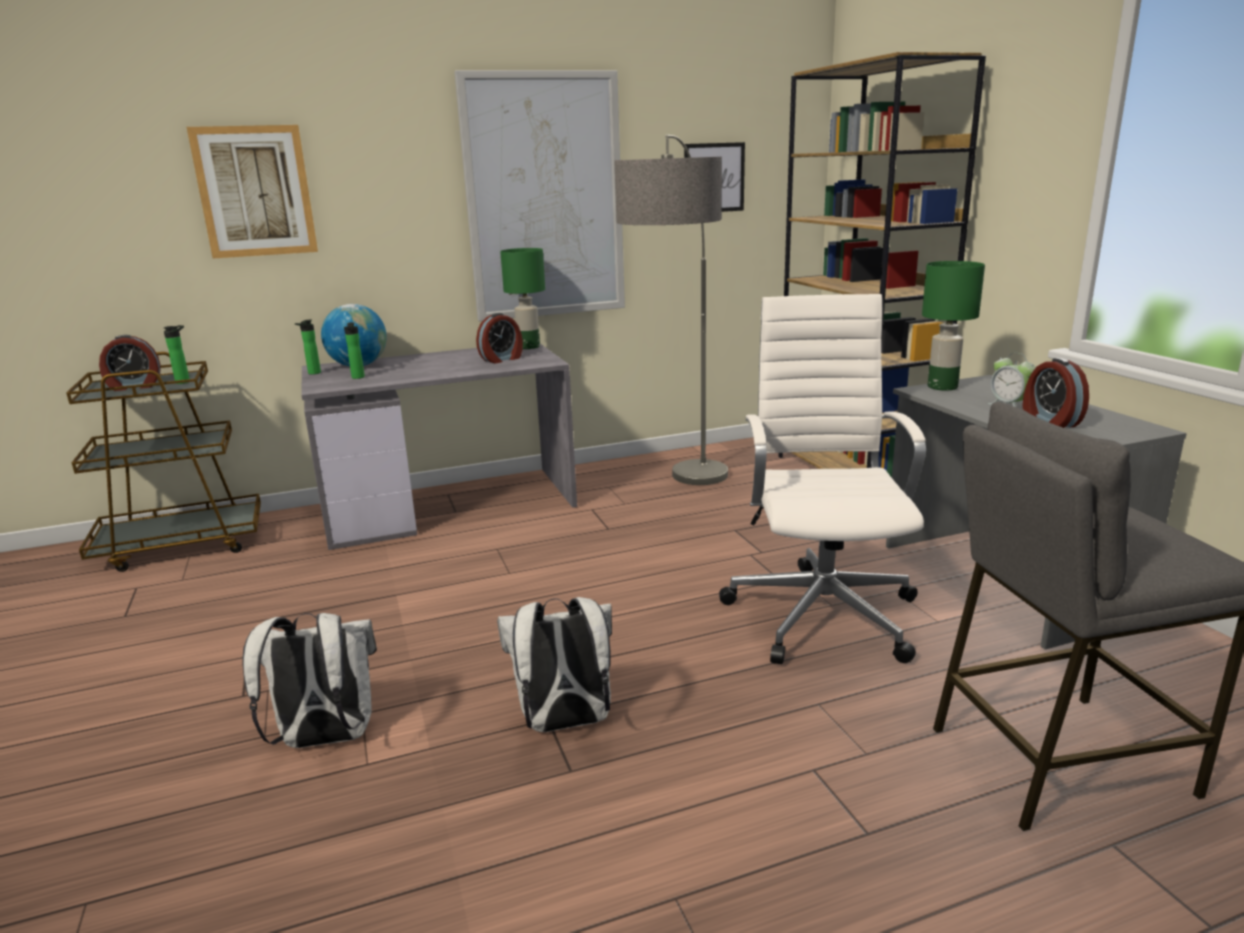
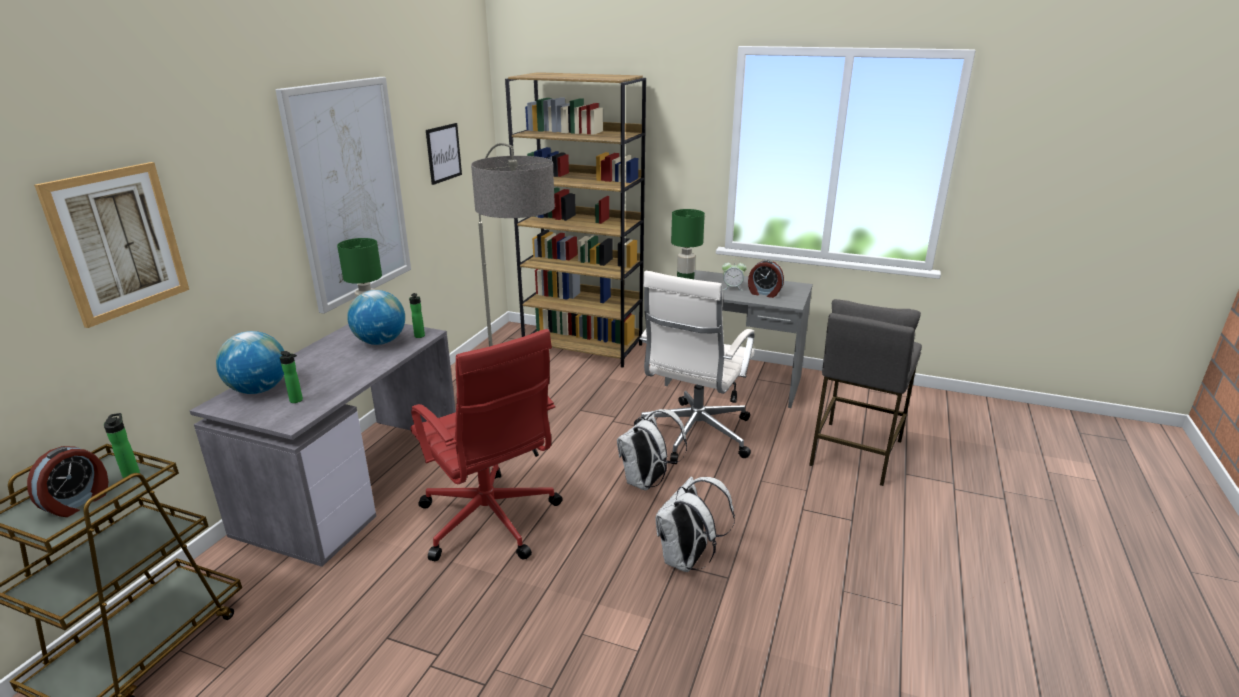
camera: 50 degrees left, 5 degrees up
white backpack [242,613,377,748] -> white backpack moved to [617,409,687,490]
bottle [295,319,321,375] -> bottle moved to [409,293,425,338]
alarm clock [476,313,523,363] -> globe [347,290,405,345]
white office chair [719,294,926,664] -> white office chair turned 105 degrees counterclockwise [634,271,755,464]
none -> red office chair [411,329,563,561]

